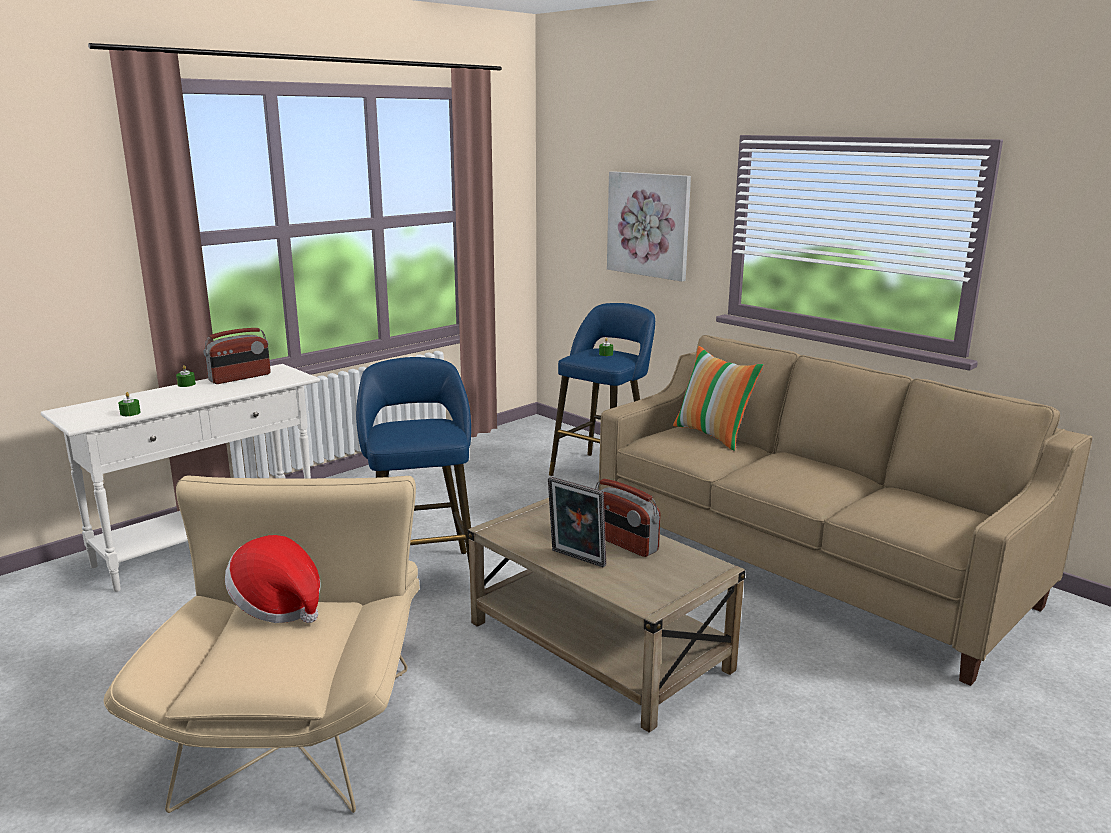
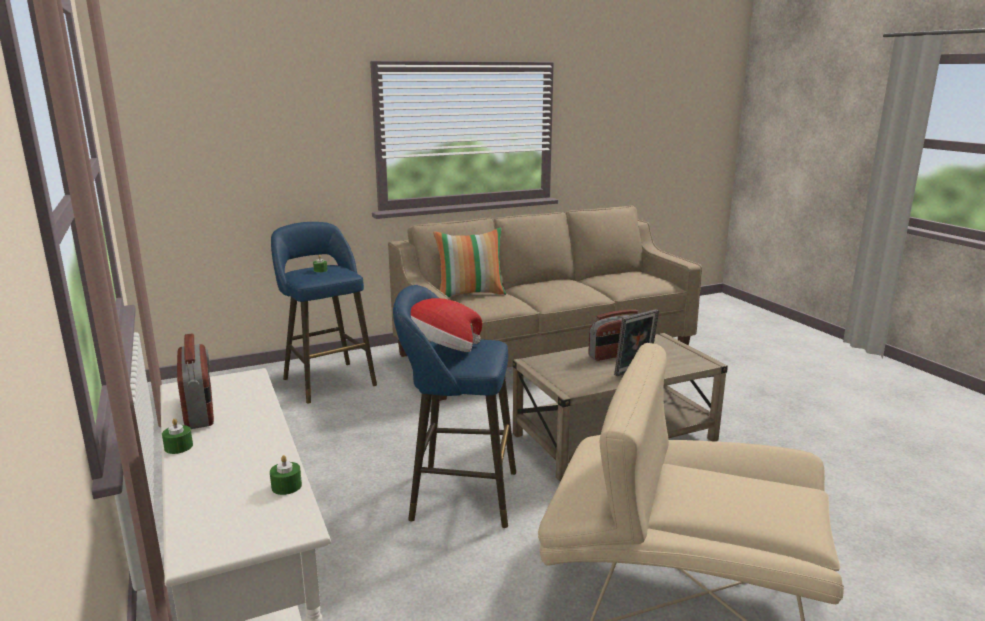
camera: 70 degrees left, 0 degrees up
hat [225,535,320,623] -> hat moved to [411,298,482,352]
picture [607,171,691,281] -> none

